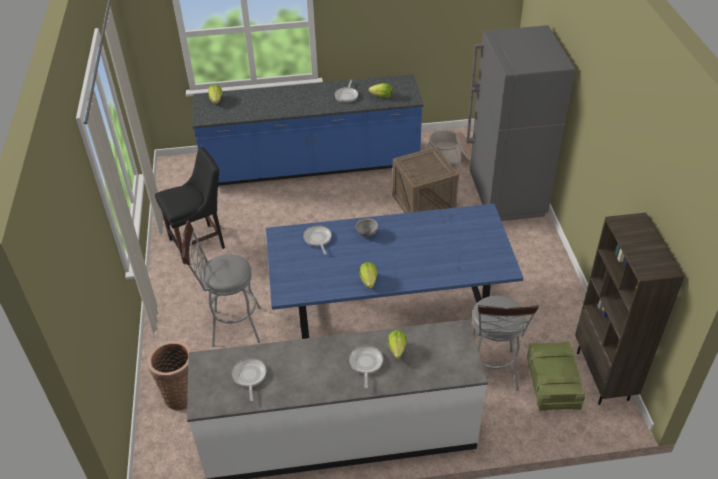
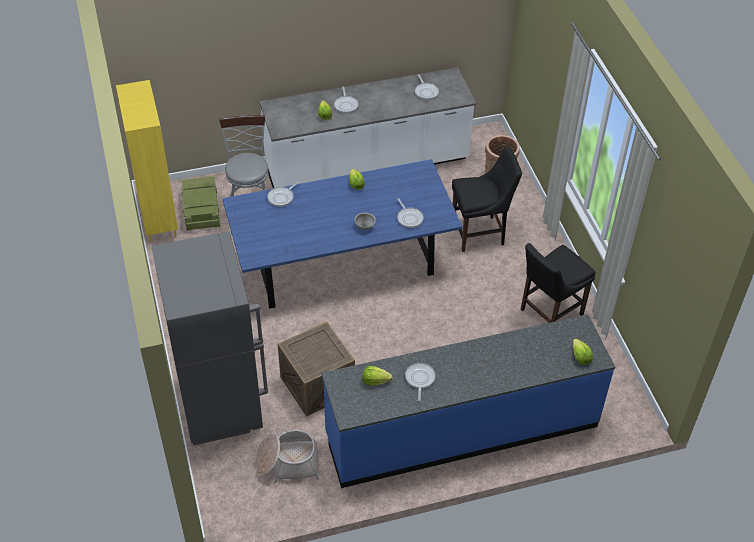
camera: 170 degrees right, 5 degrees up
grey stool [182,220,261,347] -> black chair [452,146,522,252]
brown bookcase [575,212,684,405] -> yellow bookcase [116,80,178,242]
none -> frying pan [267,181,300,207]

